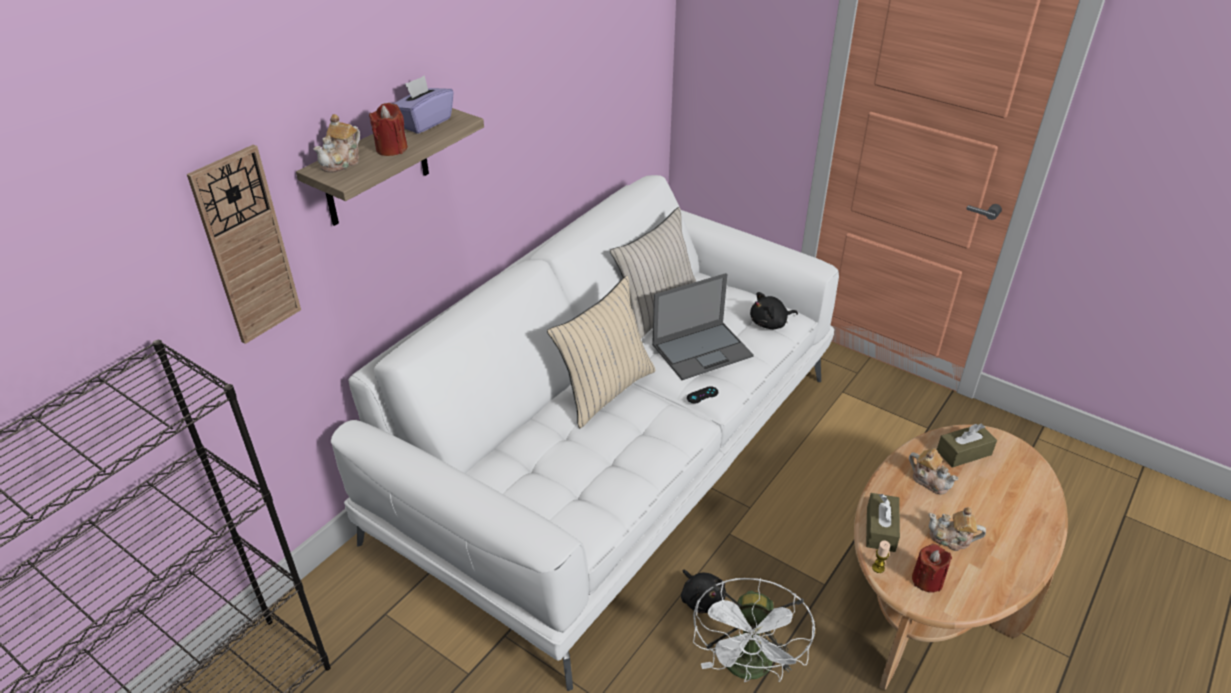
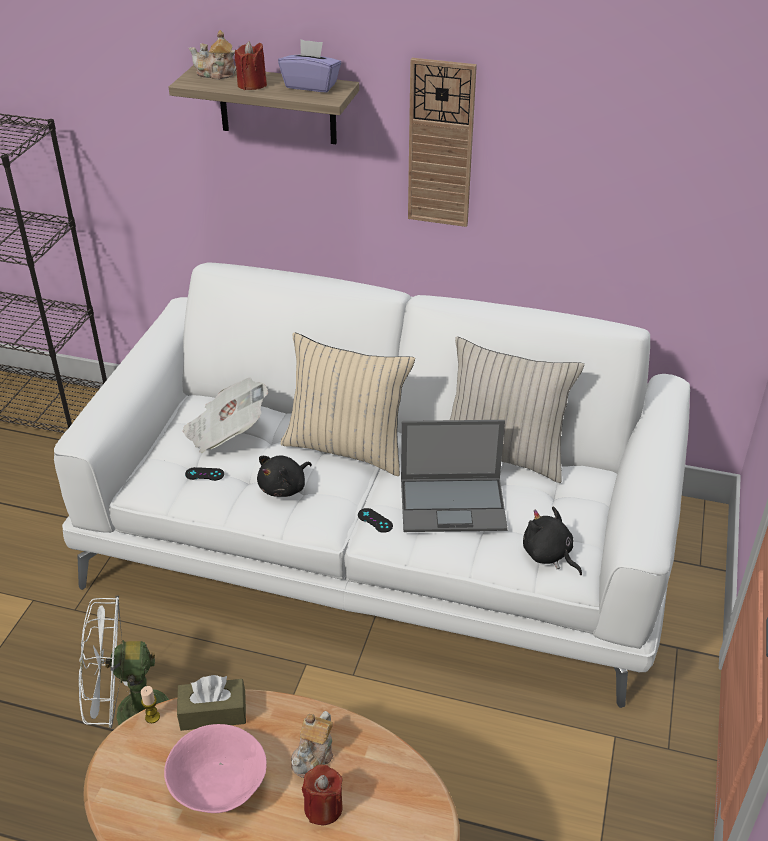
camera: 70 degrees right, 0 degrees up
wall clock [187,144,301,344] -> wall clock moved to [408,58,477,227]
laptop [652,273,754,380] -> laptop turned 45 degrees counterclockwise [401,420,508,532]
black plush toy [681,569,726,613] -> black plush toy moved to [257,455,312,497]
red candle [912,544,952,593] -> red candle moved to [302,764,343,825]
teapot [928,507,986,551] -> pink bowl [164,724,266,813]
brown tissue box [937,424,997,468] -> none
none -> newspaper [183,378,268,453]
none -> black game controller [185,467,224,481]

